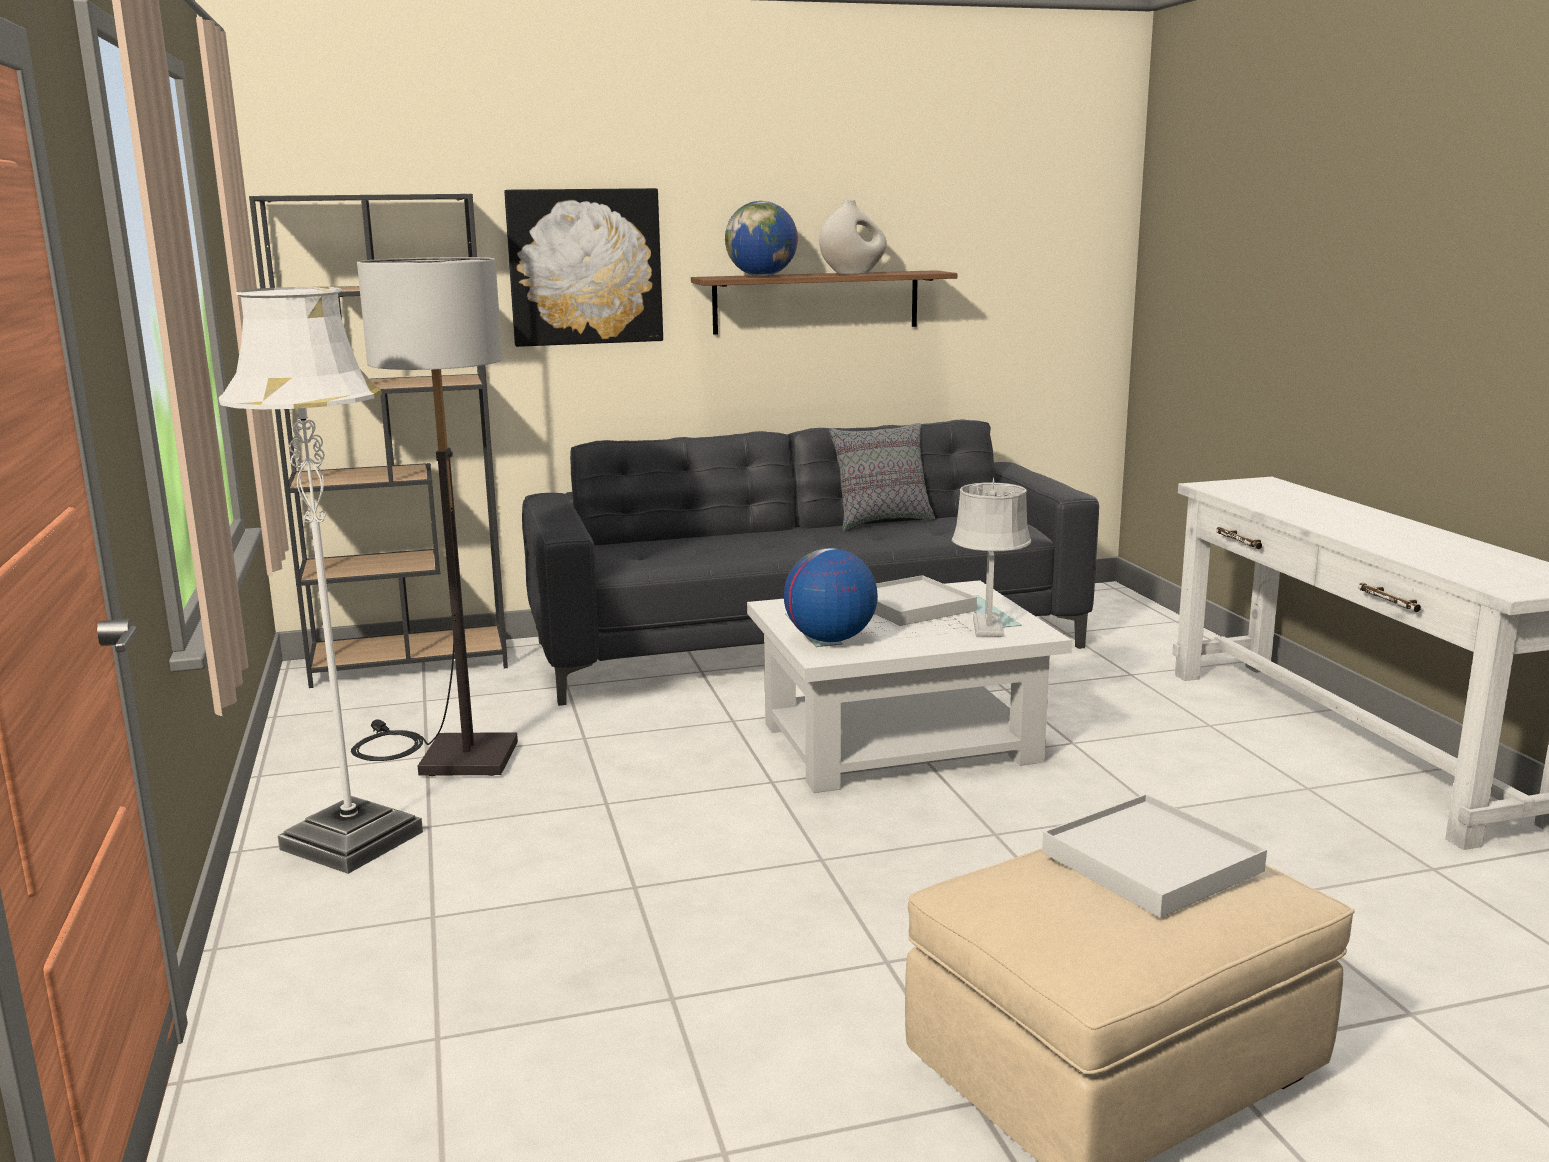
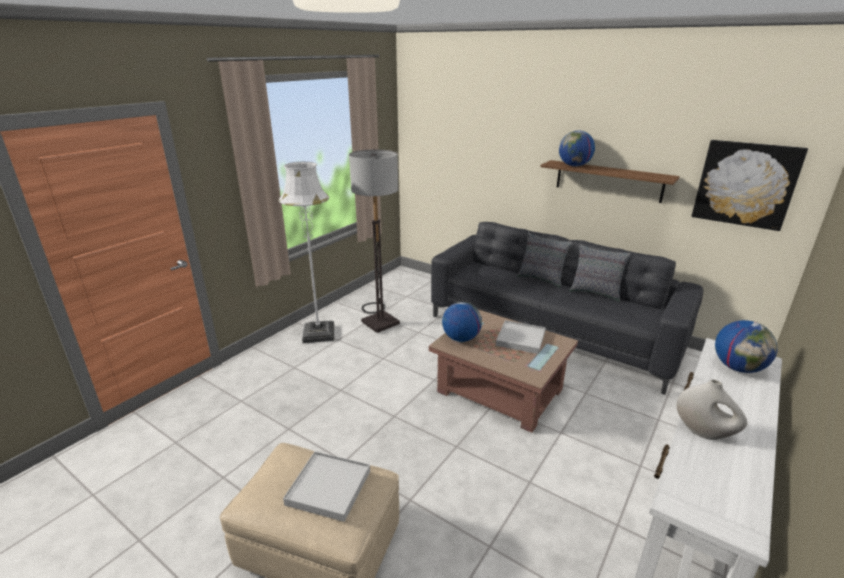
camera: 50 degrees right, 10 degrees up
bookcase [249,194,508,688] -> none
picture [504,188,663,347] -> picture moved to [691,140,808,231]
white coffee table [747,580,1072,793] -> brown coffee table [429,309,578,433]
white vase [819,200,887,274] -> white vase moved to [676,379,747,440]
grey table lamp [952,478,1031,637] -> none
none -> grey pillow [517,232,572,288]
none -> globe [715,320,777,373]

